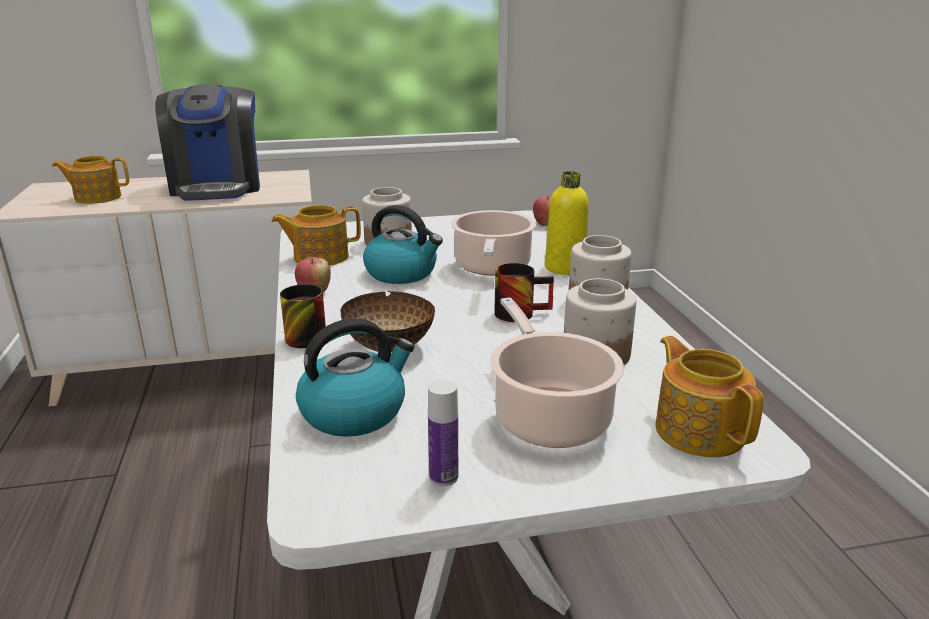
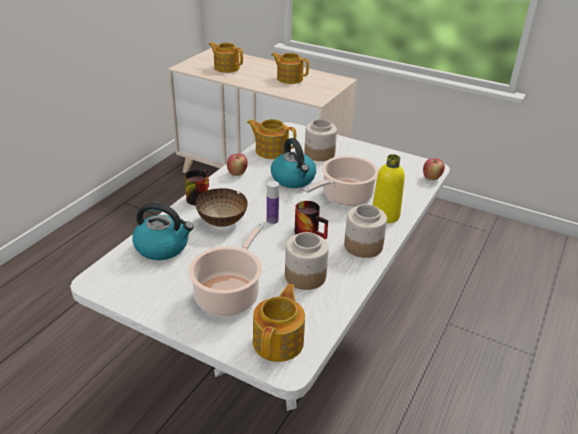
camera: 40 degrees right, 10 degrees up
coffee machine [155,84,260,201] -> teapot [272,52,309,84]
bottle [428,379,458,486] -> bottle moved to [267,181,279,224]

